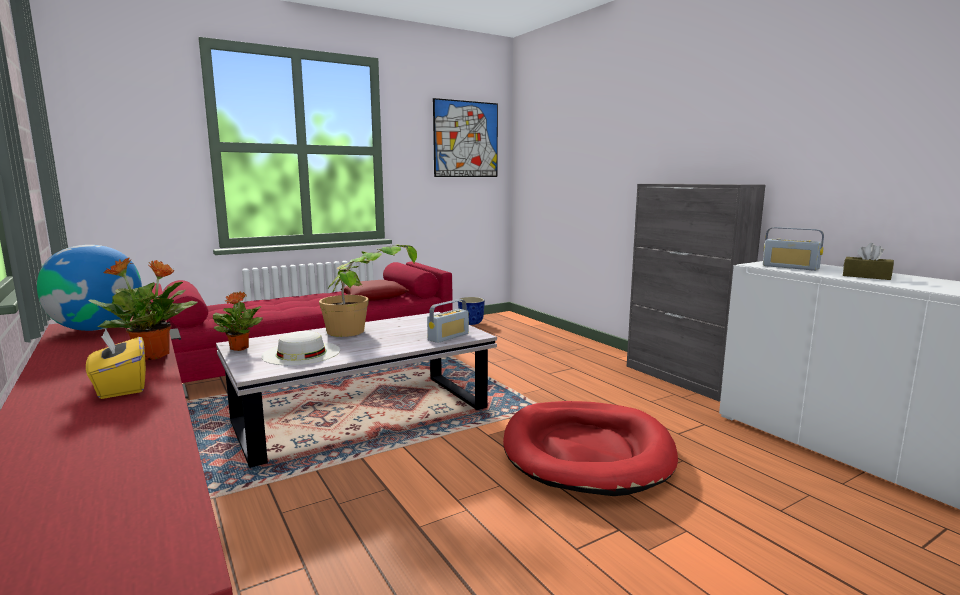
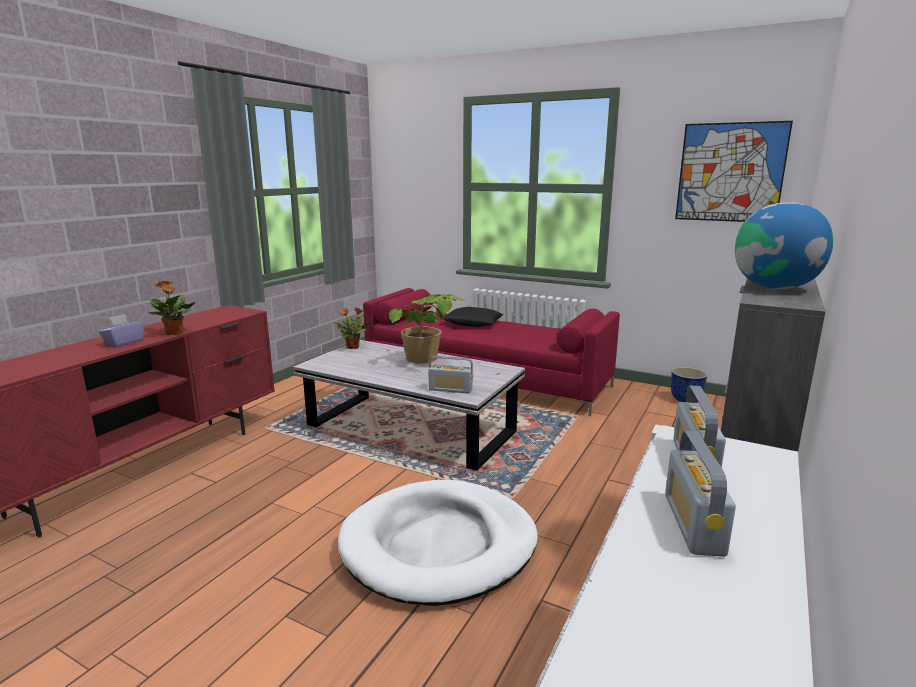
camera: 60 degrees right, 5 degrees up
globe [37,245,142,331] -> globe moved to [735,202,833,289]
yellow tissue box [86,328,146,399] -> purple tissue box [99,314,144,347]
white hat [261,331,340,365] -> none
red pillow [341,280,409,301] -> none
red dog bed [503,401,678,496] -> white dog bed [338,480,538,606]
brown tissue box [843,243,894,280] -> radio [665,431,736,557]
none -> black pillow [442,307,503,327]

